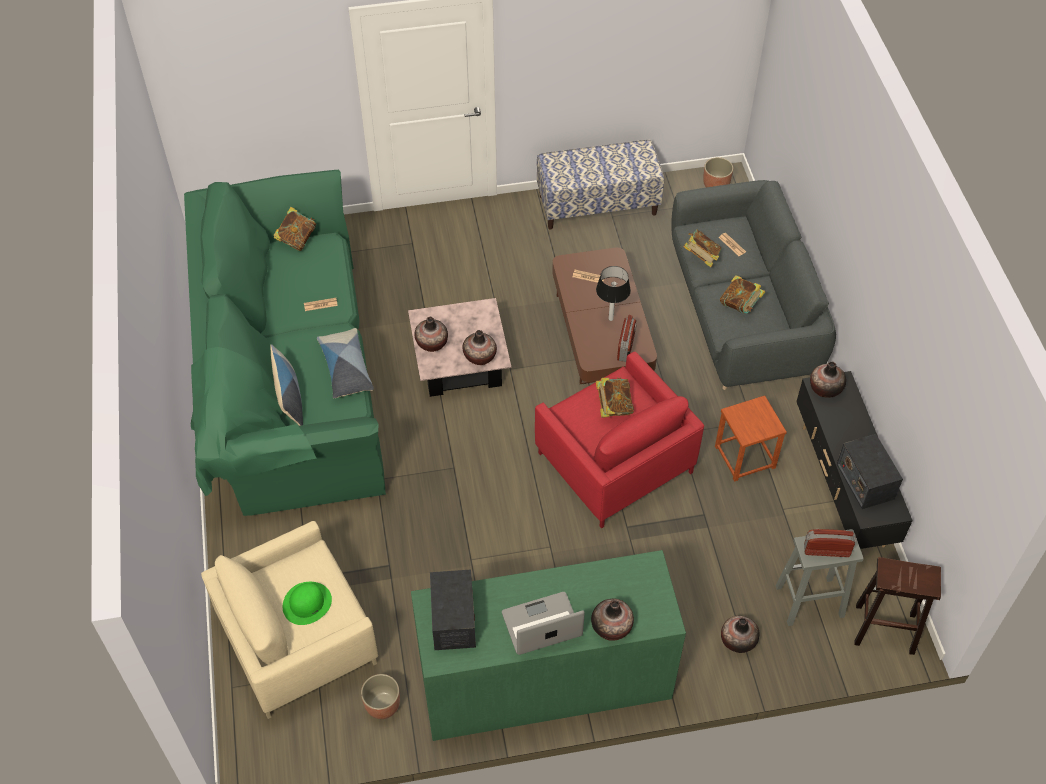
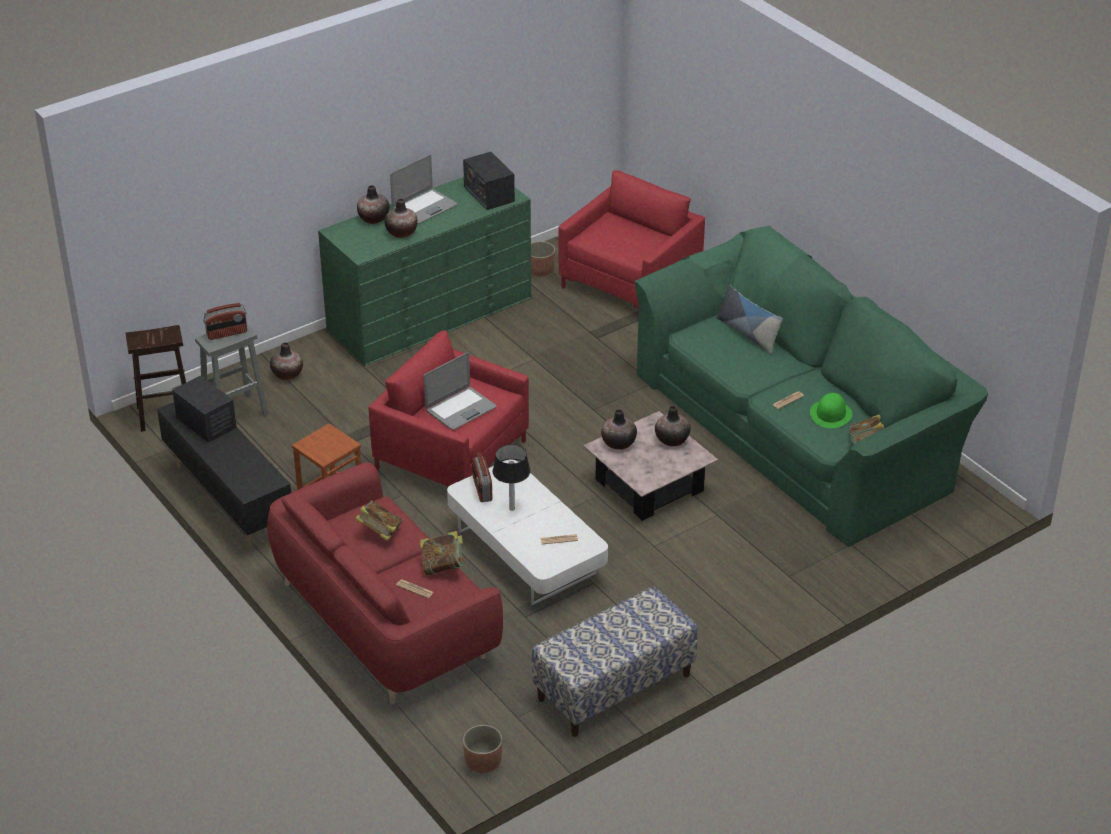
camera: 155 degrees right, 15 degrees down
beige armchair [201,521,378,719] -> red armchair [558,170,705,308]
green hat [283,582,332,625] -> green hat moved to [810,393,852,428]
pillow [317,328,374,398] -> none
brown coffee table [552,248,657,384] -> white coffee table [447,459,608,605]
book [596,378,634,417] -> laptop [424,352,497,430]
grey sofa [671,180,836,390] -> red sofa [267,462,503,704]
vase [810,362,846,398] -> vase moved to [384,199,418,238]

